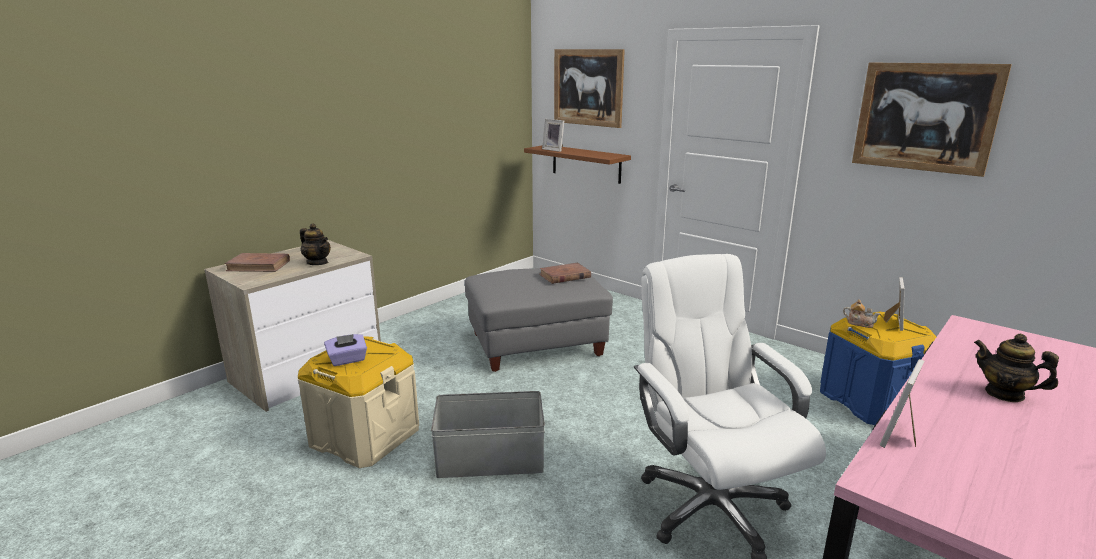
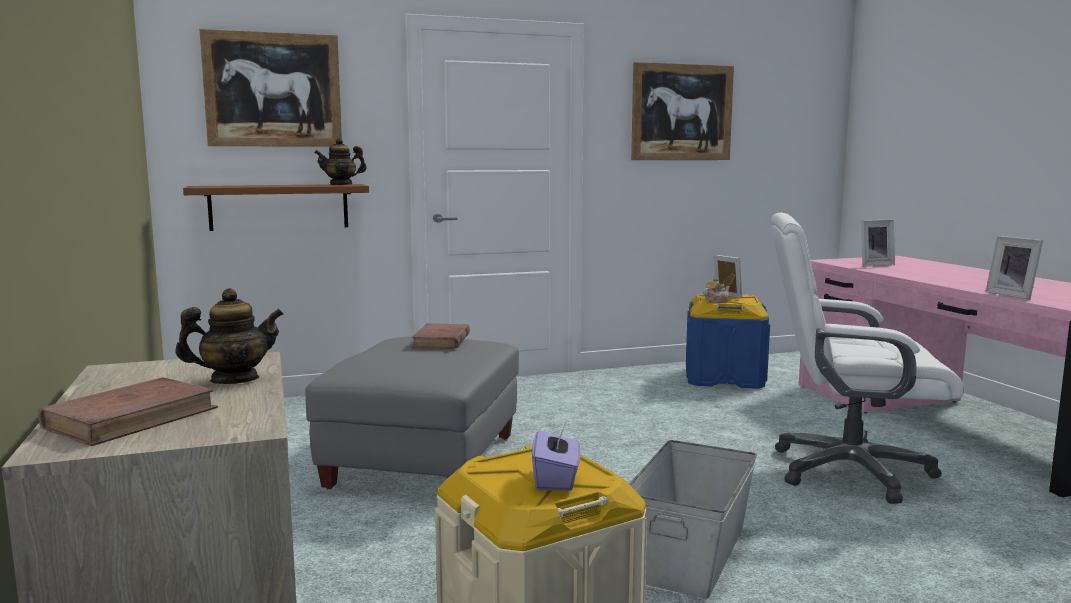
camera: 60 degrees left, 10 degrees down
picture frame [542,119,564,152] -> picture frame moved to [861,219,895,267]
teapot [974,334,1059,402] -> teapot moved to [314,138,367,185]

